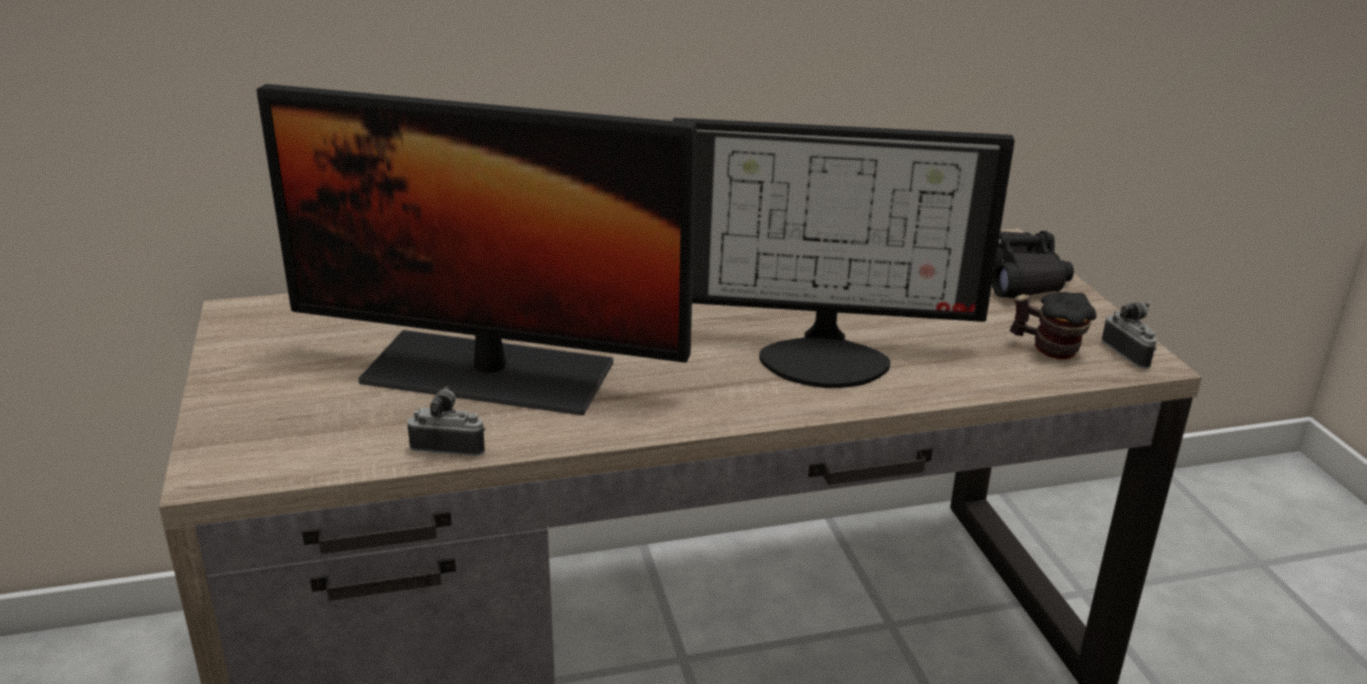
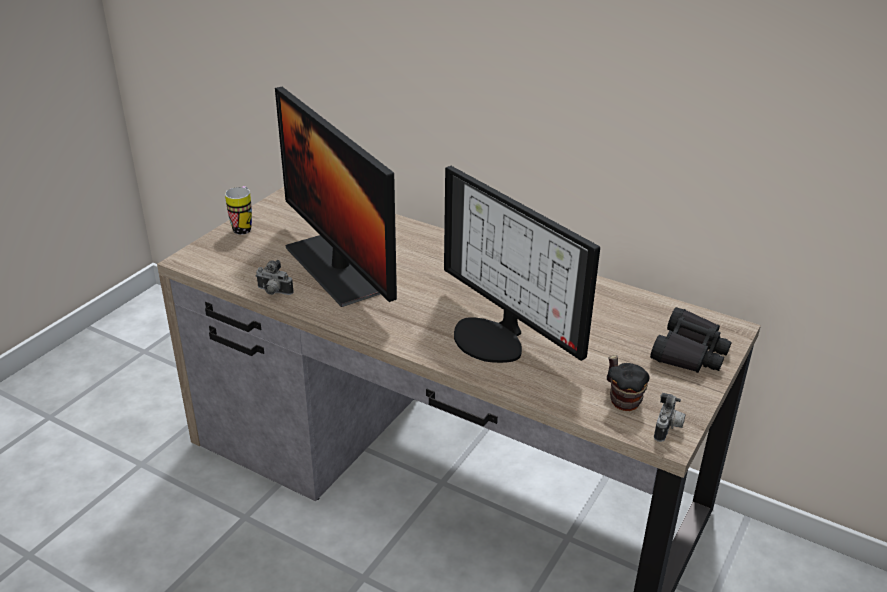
camera: 45 degrees right, 5 degrees up
camera [407,386,486,456] -> camera turned 150 degrees clockwise [256,260,294,295]
none -> mug [225,186,252,235]

